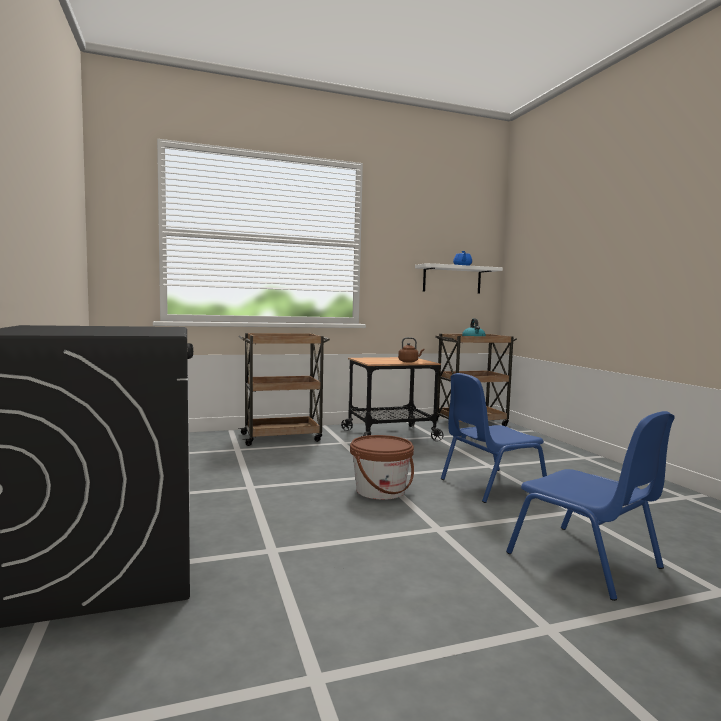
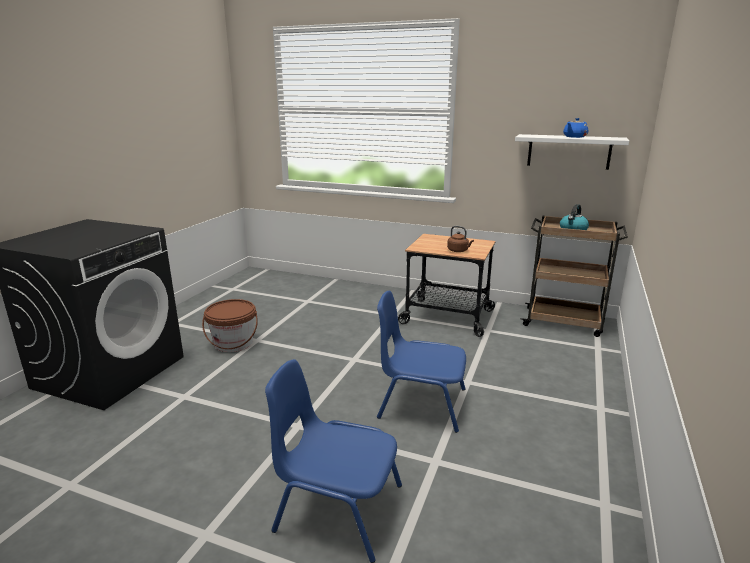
camera: 40 degrees right, 15 degrees up
brown cart [238,333,330,446] -> none
brown bucket [350,435,414,500] -> brown bucket moved to [202,299,258,352]
blue chair [506,411,675,601] -> blue chair turned 105 degrees clockwise [265,359,402,563]

